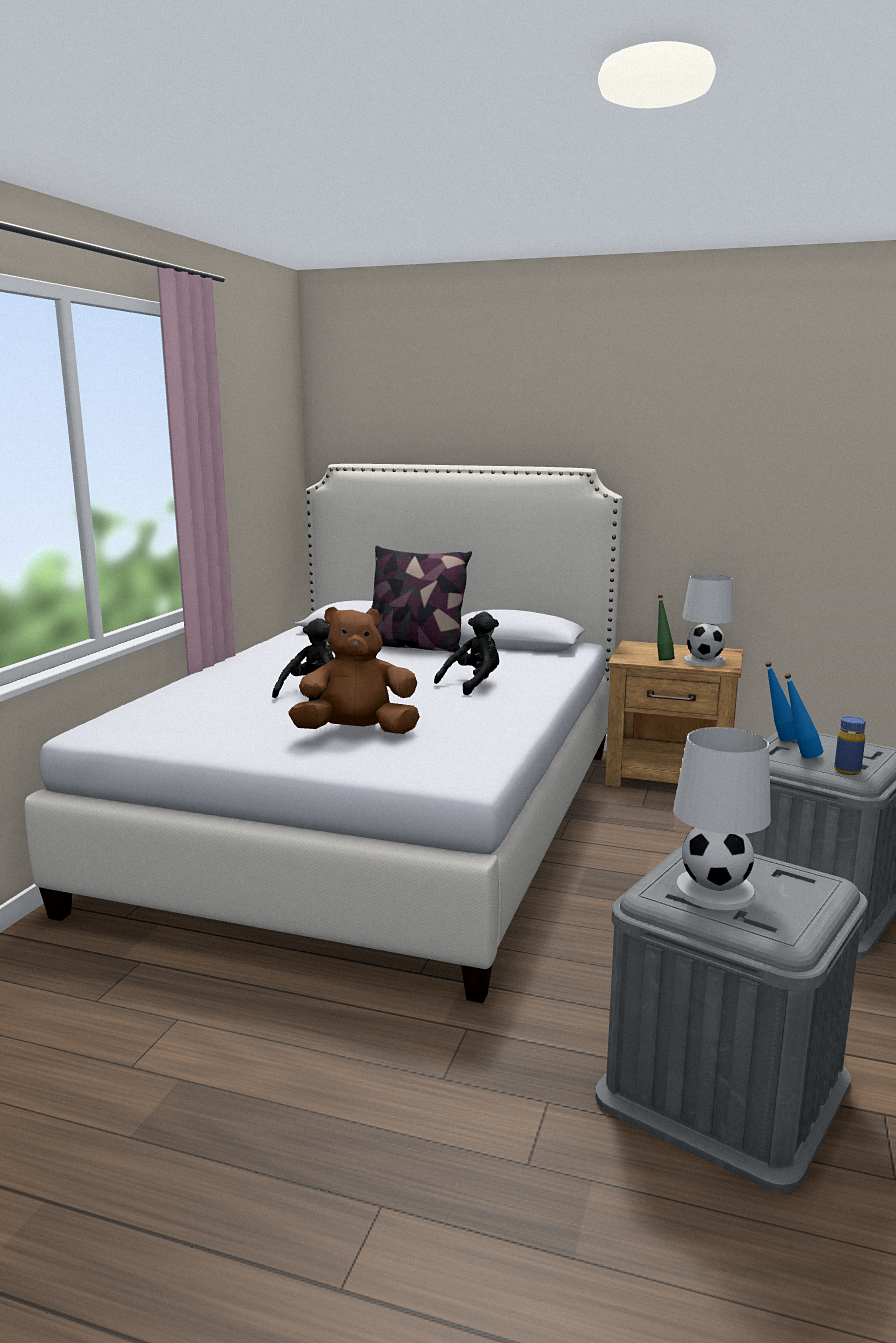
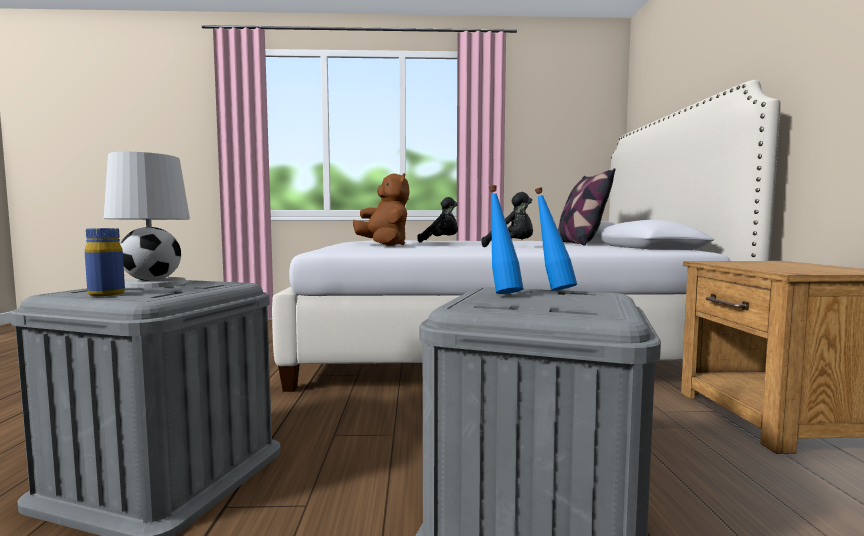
camera: 70 degrees right, 10 degrees down
green bottle [657,595,675,660] -> none
white table lamp [682,574,734,667] -> none
blue bottle [834,716,866,775] -> blue bottle moved to [85,228,125,296]

